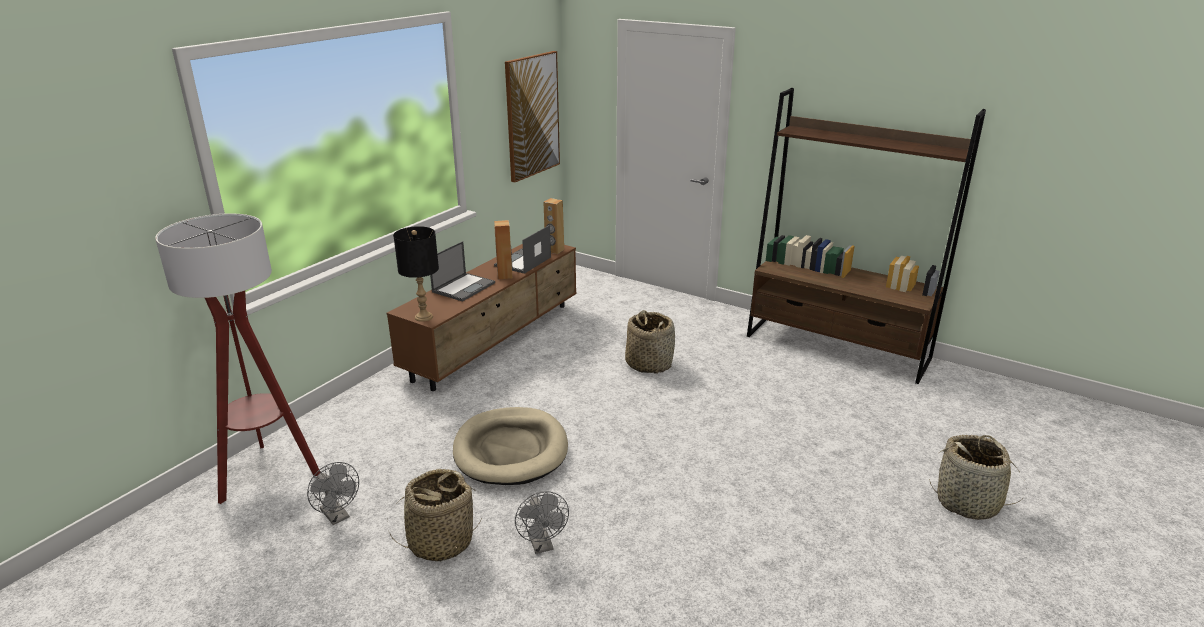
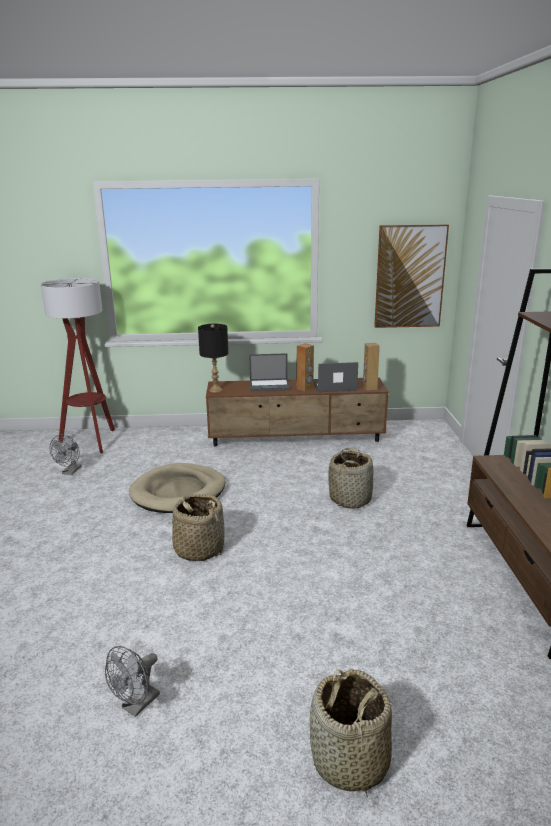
camera: 55 degrees right, 5 degrees down
basket [387,469,481,562] -> basket moved to [172,494,224,561]
grey fan [515,491,569,554] -> grey fan moved to [105,646,160,717]

